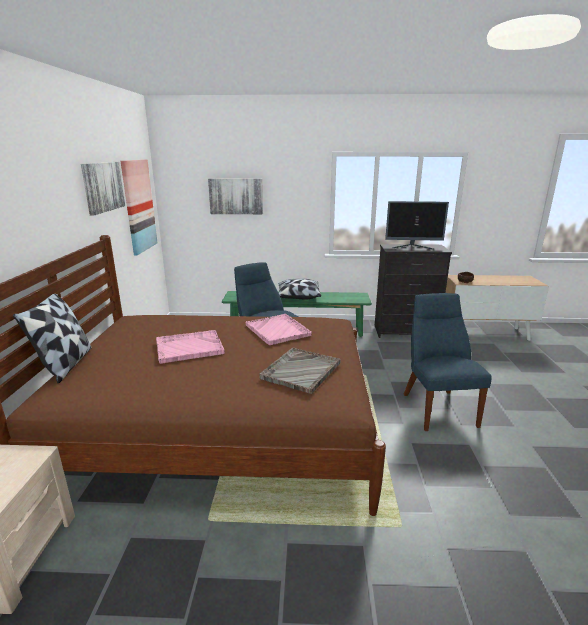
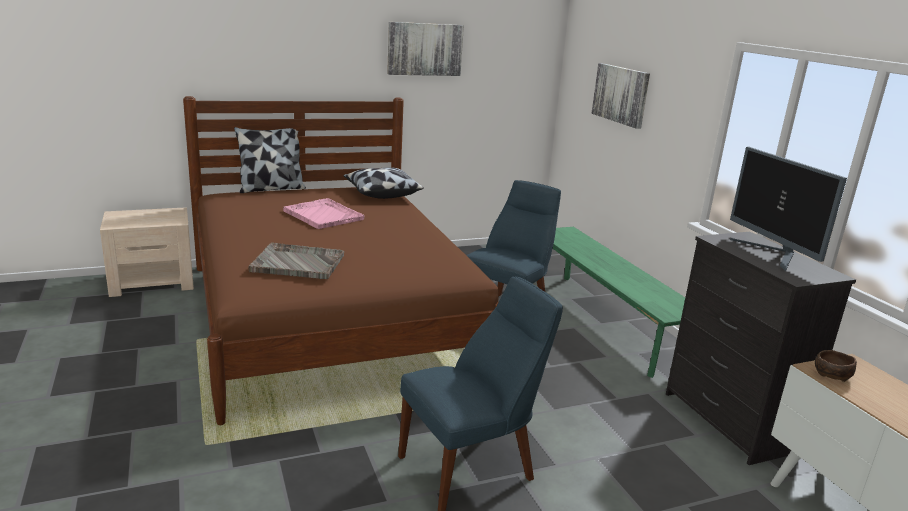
camera: 65 degrees right, 0 degrees up
picture [121,159,157,256] -> none
pink tray [245,314,312,345] -> none
pillow [278,279,321,300] -> pillow moved to [343,167,424,199]

